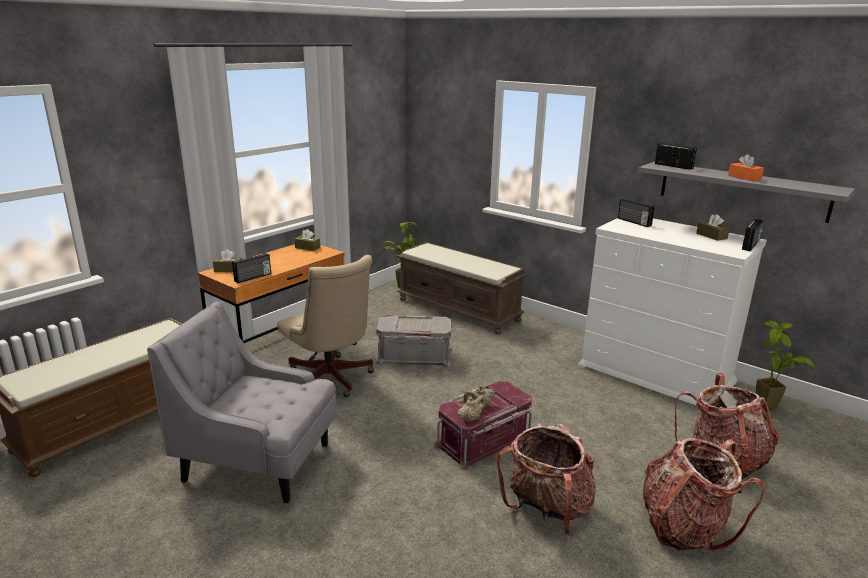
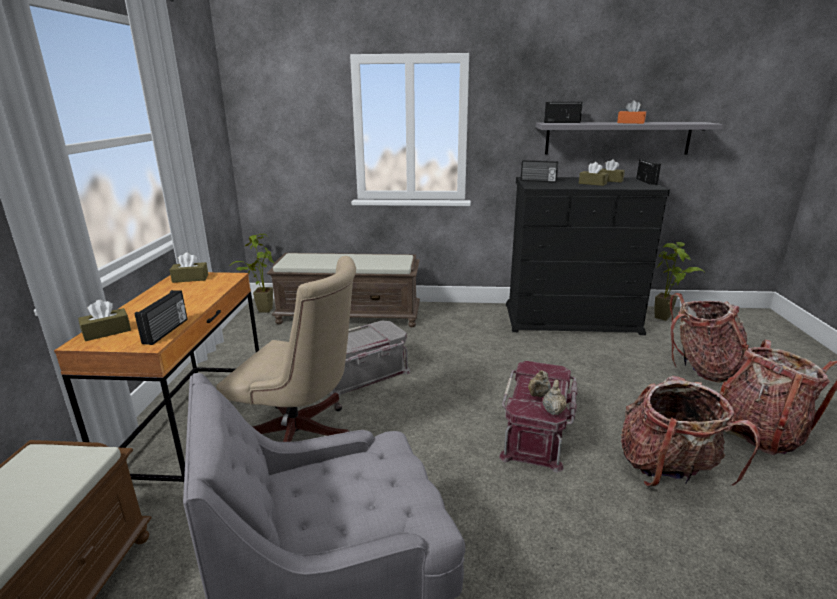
camera: 35 degrees left, 0 degrees up
white dresser [578,218,767,405] -> black dresser [506,177,670,335]
none -> brown tissue box [579,162,608,186]

